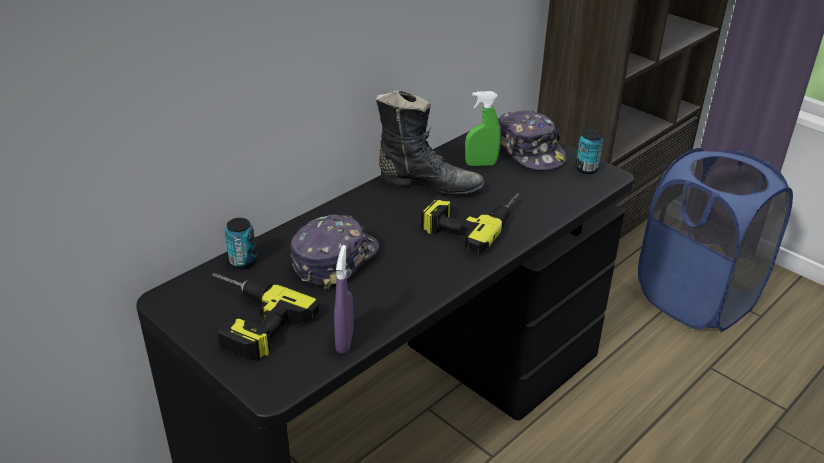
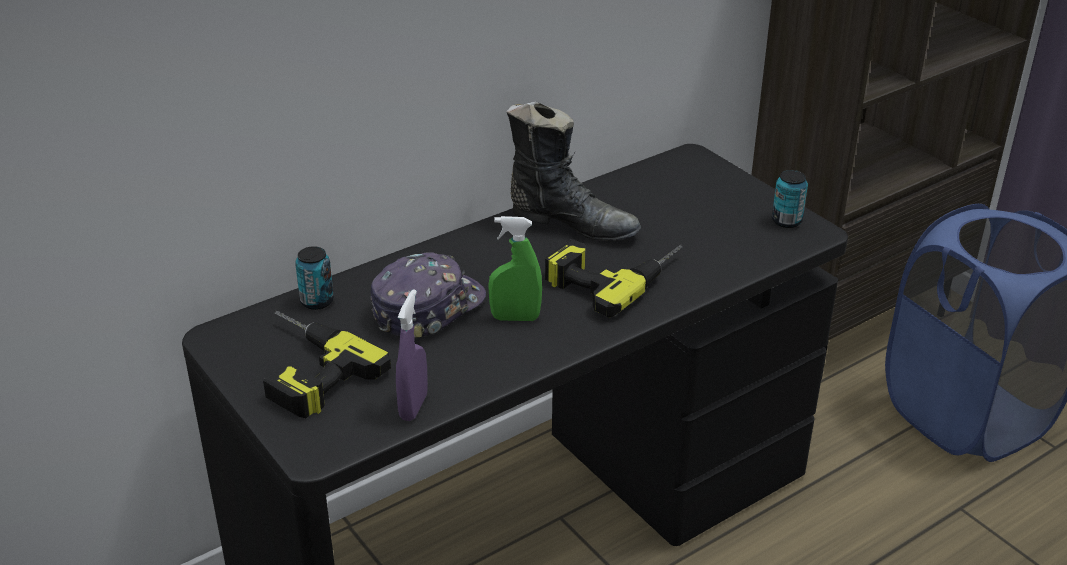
camera: 10 degrees right, 0 degrees up
green spray bottle [465,91,501,166] -> green spray bottle moved to [488,216,542,321]
cap [499,110,567,170] -> none

